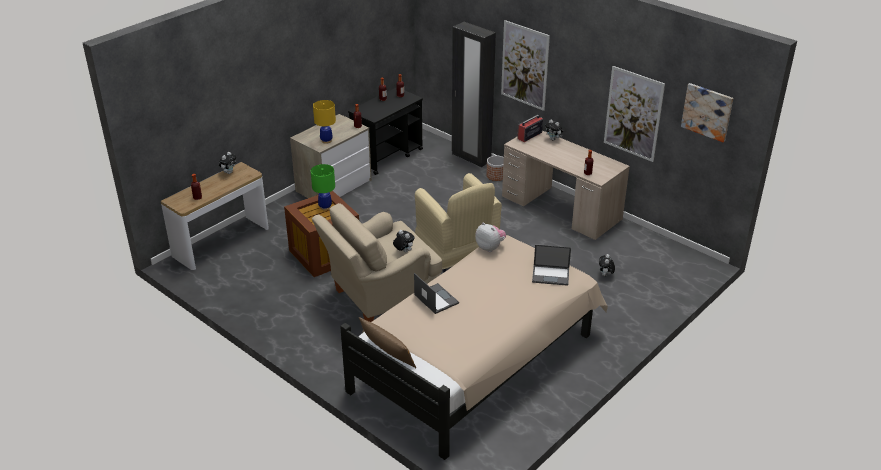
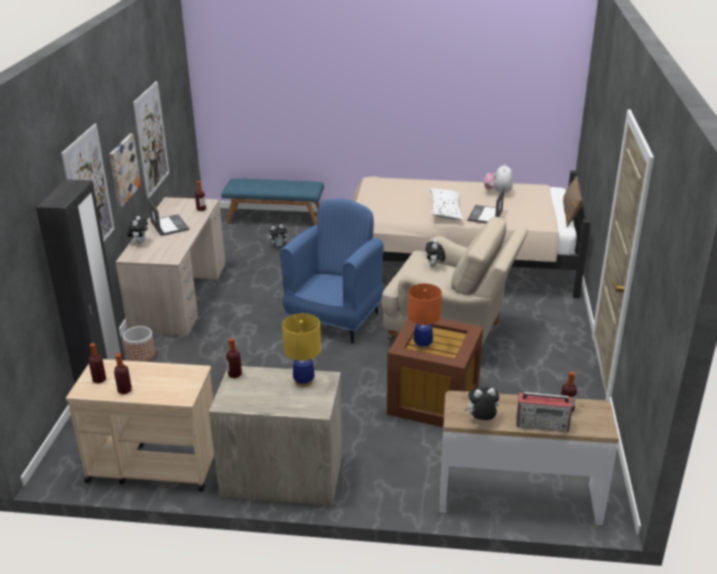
camera: 125 degrees left, 5 degrees down
green table lamp [311,164,335,210] -> orange table lamp [408,284,442,349]
black cart [348,87,423,175] -> beige cart [66,359,214,492]
beige armchair [415,173,502,273] -> blue armchair [280,199,384,344]
plush toy [475,222,506,252] -> plush toy moved to [484,164,513,195]
radio [517,115,543,142] -> radio moved to [516,392,573,432]
laptop [532,245,571,286] -> laptop moved to [147,197,189,236]
picture [681,83,733,143] -> picture moved to [110,134,141,208]
none -> blue bench [221,179,324,225]
none -> white pillow [430,188,463,220]

